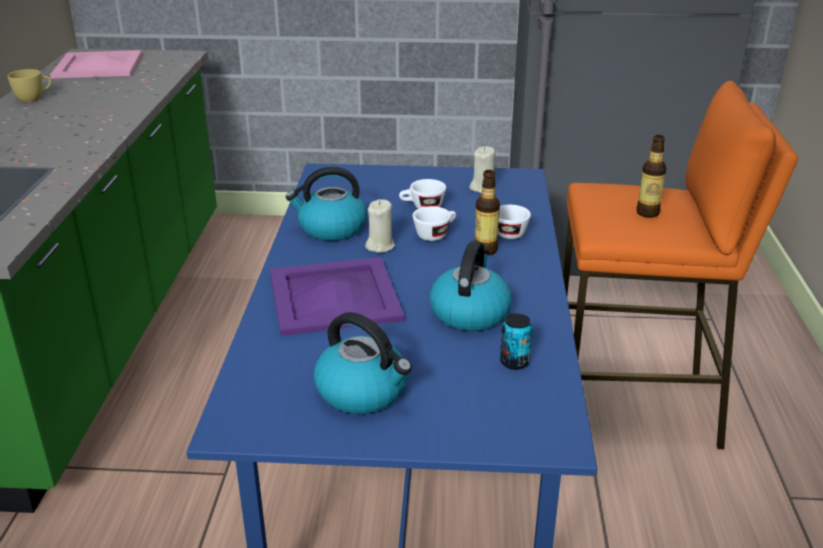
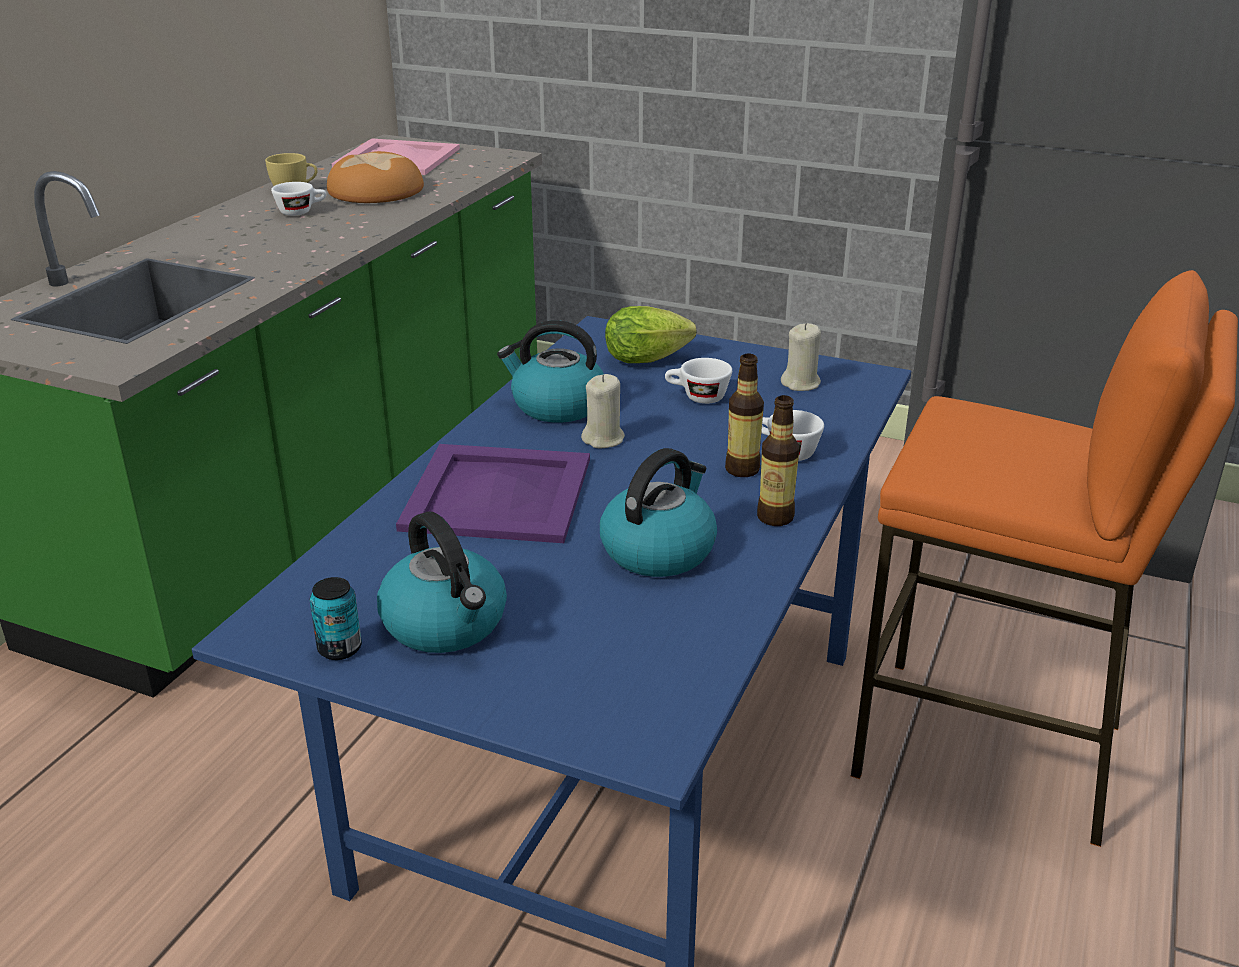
camera: 20 degrees right, 0 degrees up
white cup [413,206,456,241] -> white cup moved to [271,182,326,216]
can [500,314,532,370] -> can moved to [310,577,362,660]
bottle [636,135,667,218] -> bottle moved to [757,395,800,526]
none -> bread [327,151,424,203]
none -> lettuce [605,306,696,363]

